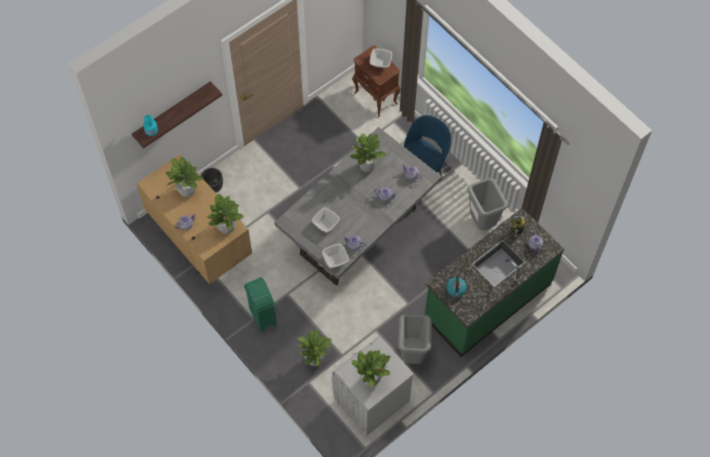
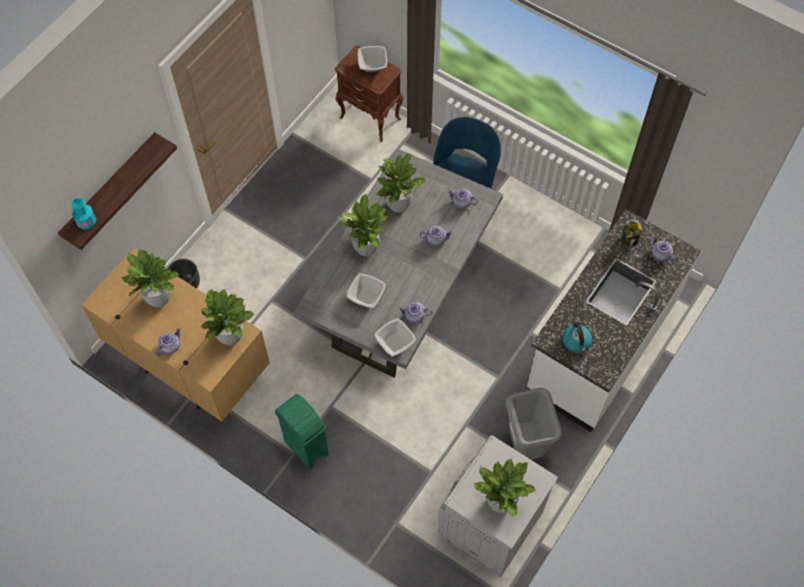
camera: 15 degrees left, 0 degrees up
potted plant [297,329,332,366] -> potted plant moved to [338,194,389,256]
green counter [425,208,564,357] -> white counter [527,209,701,432]
grey trash can [467,178,508,230] -> none

